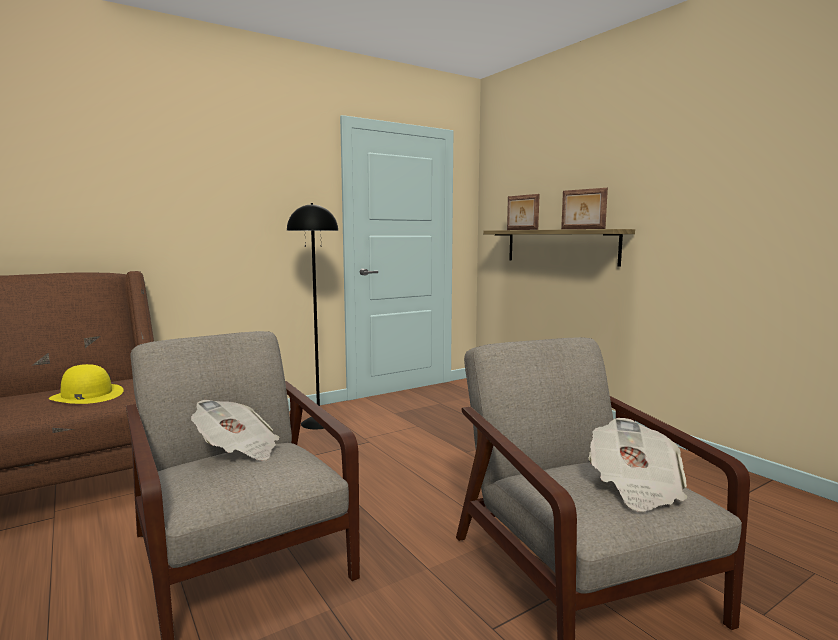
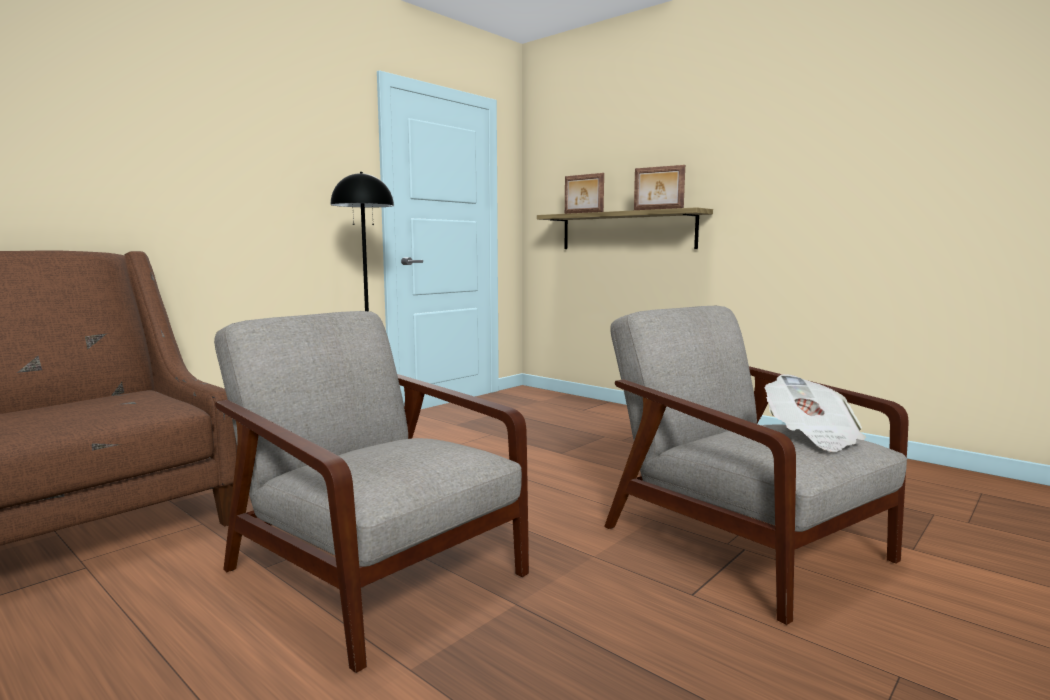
camera: 15 degrees left, 0 degrees up
yellow hat [49,364,124,404] -> none
newspaper [191,400,279,460] -> none

